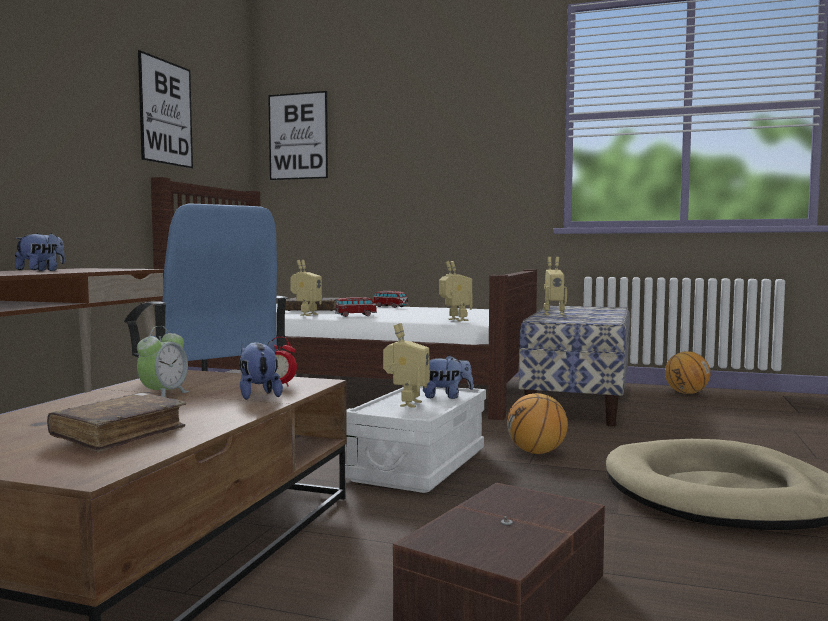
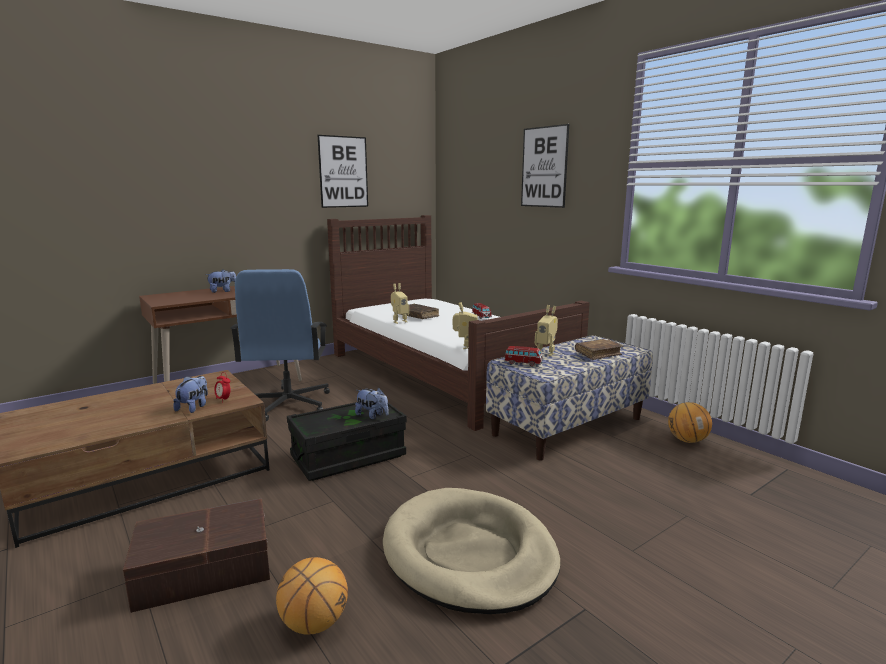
camera: 35 degrees right, 10 degrees up
brown book [47,393,186,452] -> brown book moved to [575,339,623,360]
alarm clock [137,326,190,397] -> none
picture [268,91,328,180] -> picture moved to [521,124,569,208]
toy car [335,297,377,317] -> toy car moved to [504,346,543,367]
white storage box [345,386,486,493] -> black storage box [287,402,407,481]
toy robot [383,323,430,408] -> none
basketball [507,393,568,454] -> basketball moved to [276,557,348,635]

